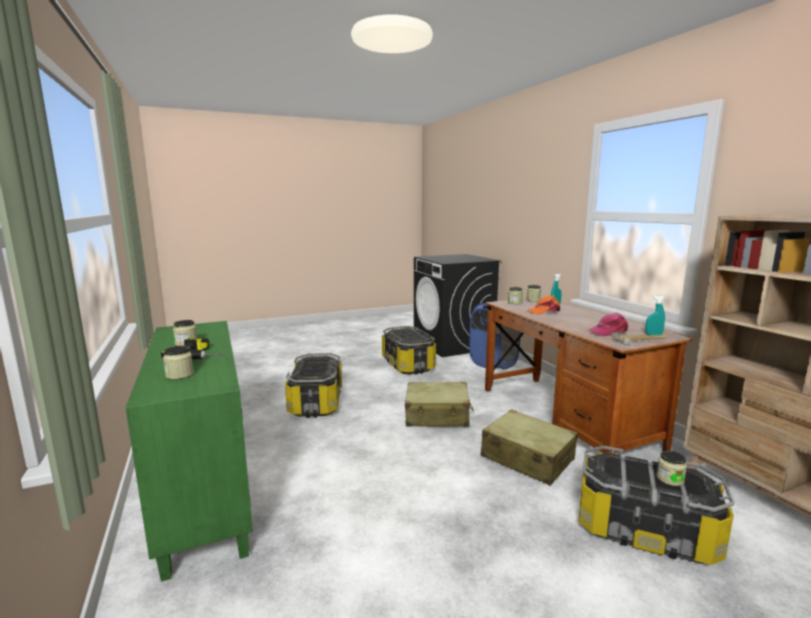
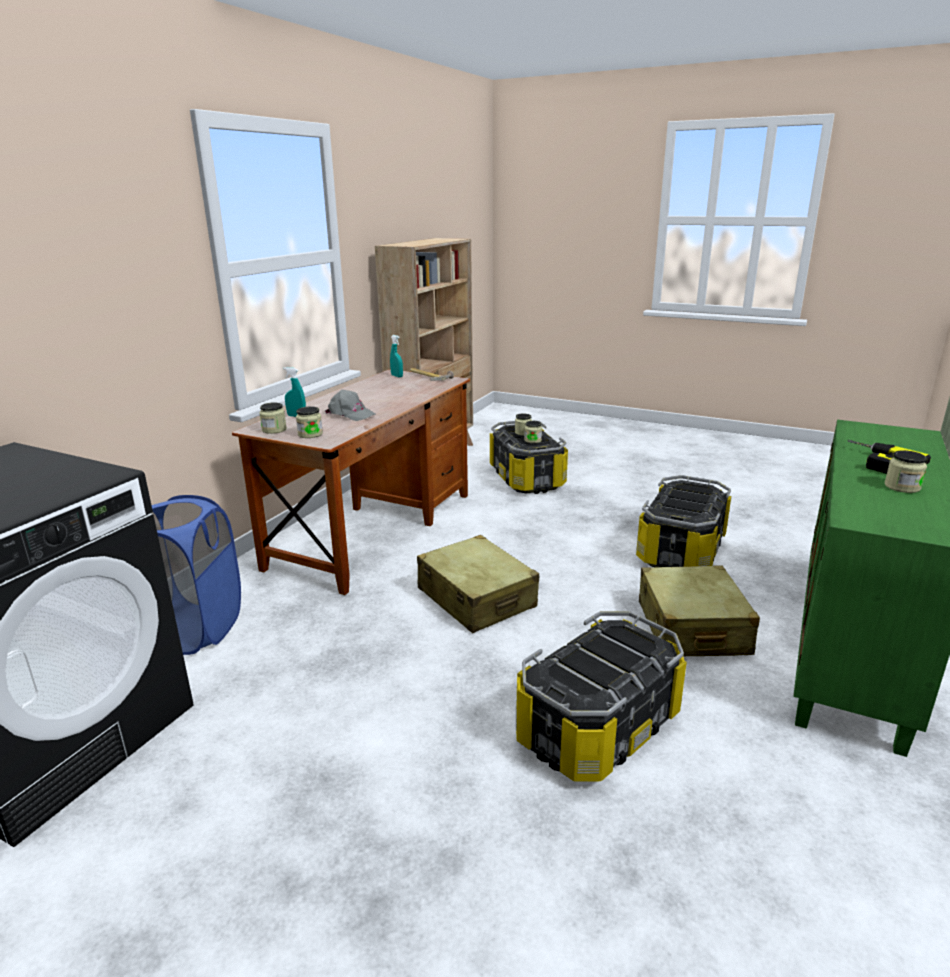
camera: 130 degrees left, 10 degrees up
jar [163,346,194,379] -> jar moved to [524,421,542,443]
storage box [382,326,436,375] -> storage box moved to [636,475,731,567]
beige suitcase [481,409,578,486] -> beige suitcase moved to [639,565,760,656]
orange cap [527,295,560,315] -> grey cap [325,390,375,421]
pink cap [587,313,628,336] -> none

